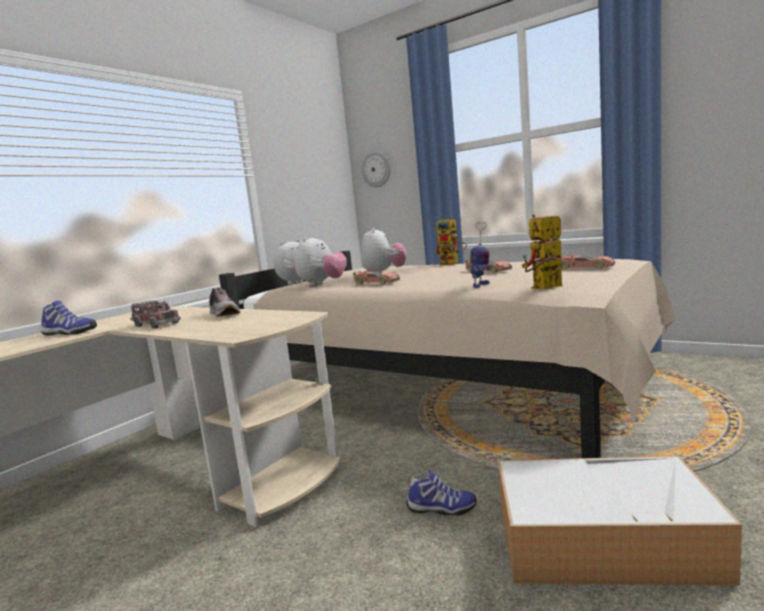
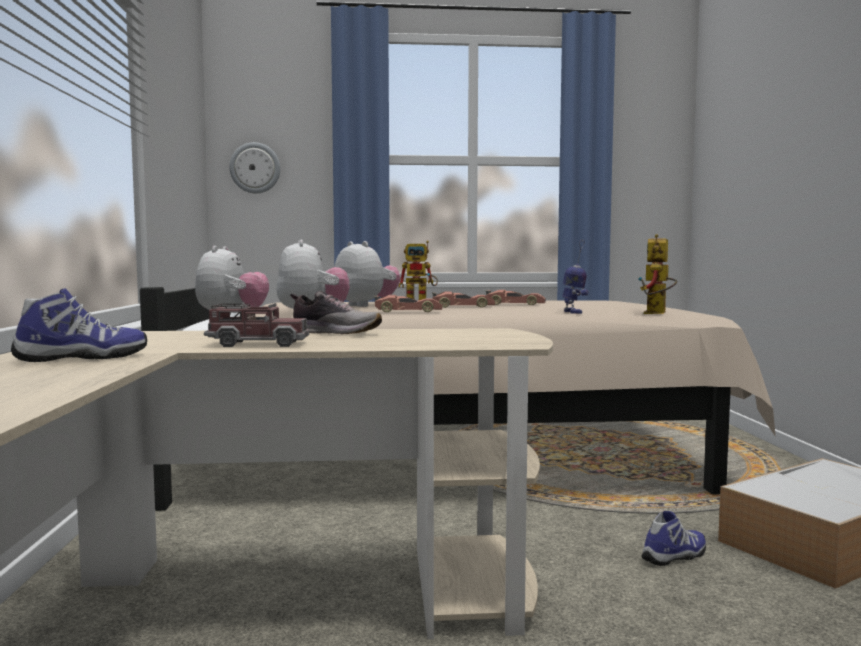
camera: 40 degrees left, 5 degrees down
toy car [555,255,615,270] -> toy car moved to [432,292,495,308]

